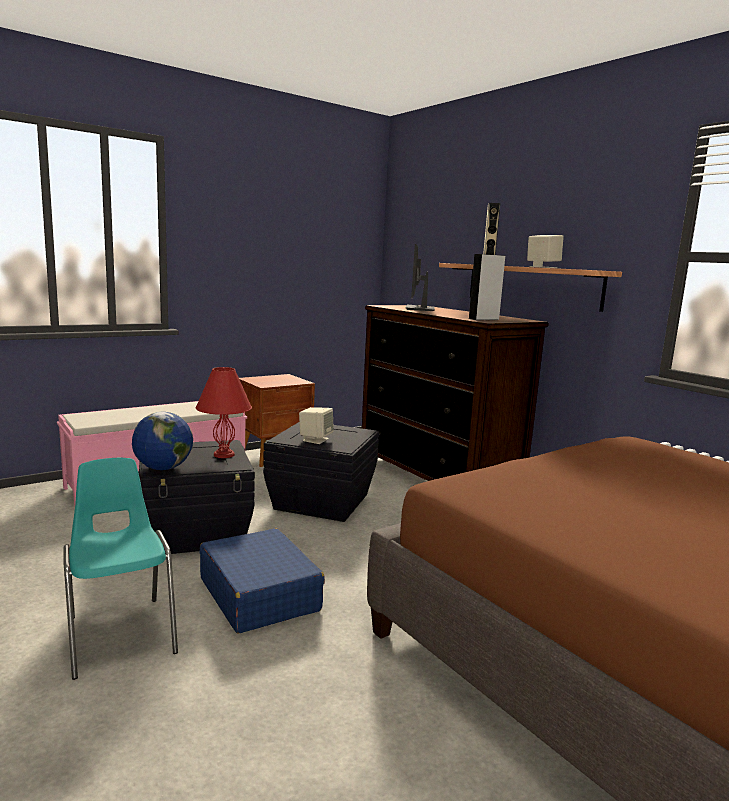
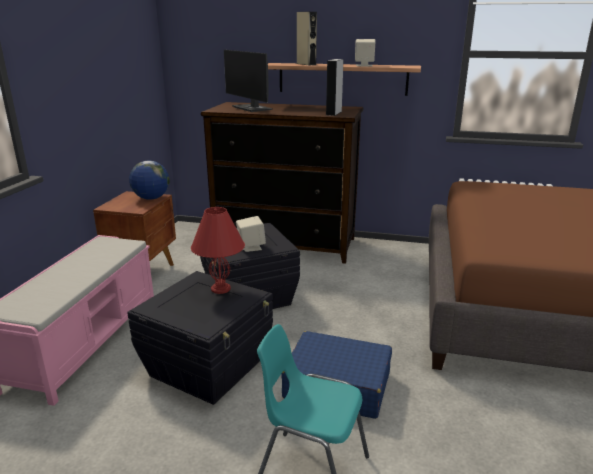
camera: 40 degrees left, 10 degrees up
globe [132,412,193,470] -> globe moved to [129,161,169,200]

